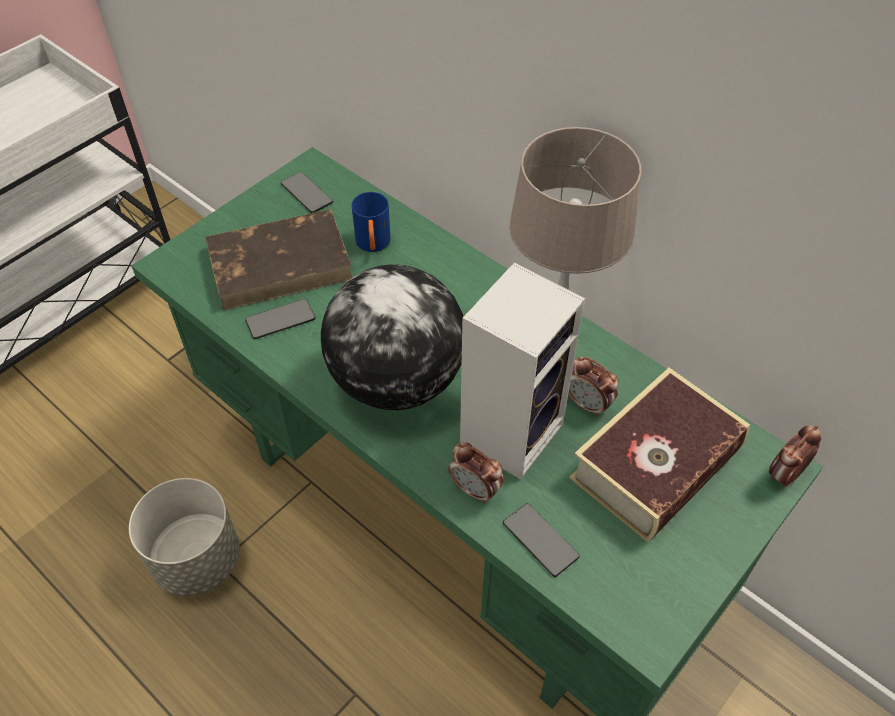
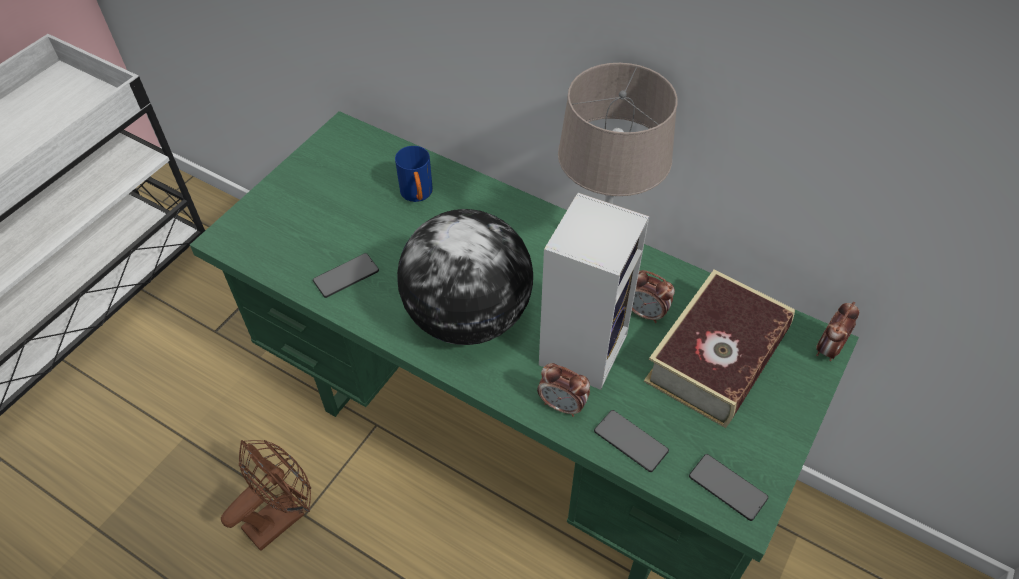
camera: 10 degrees left, 0 degrees up
grey planter [129,478,240,596] -> brown fan [221,440,311,551]
brown book [205,209,352,311] -> none
phone [281,172,333,213] -> phone moved to [689,454,768,521]

